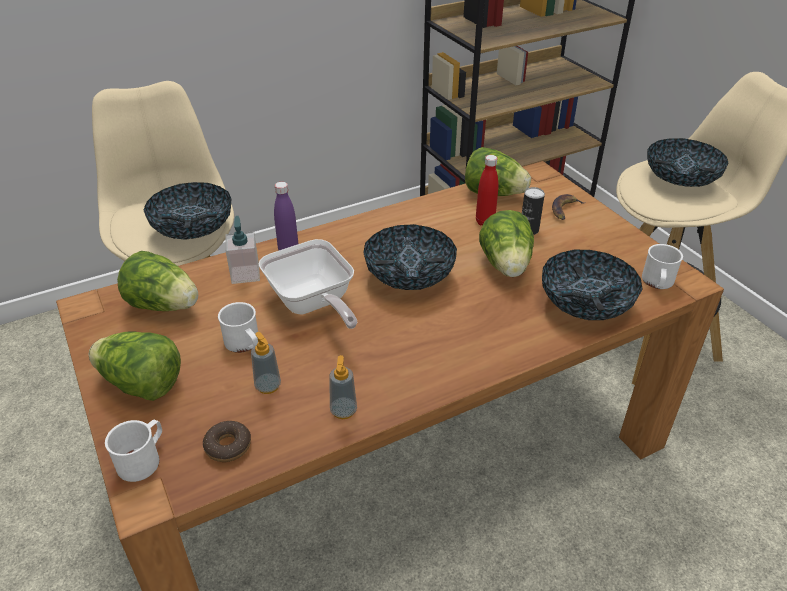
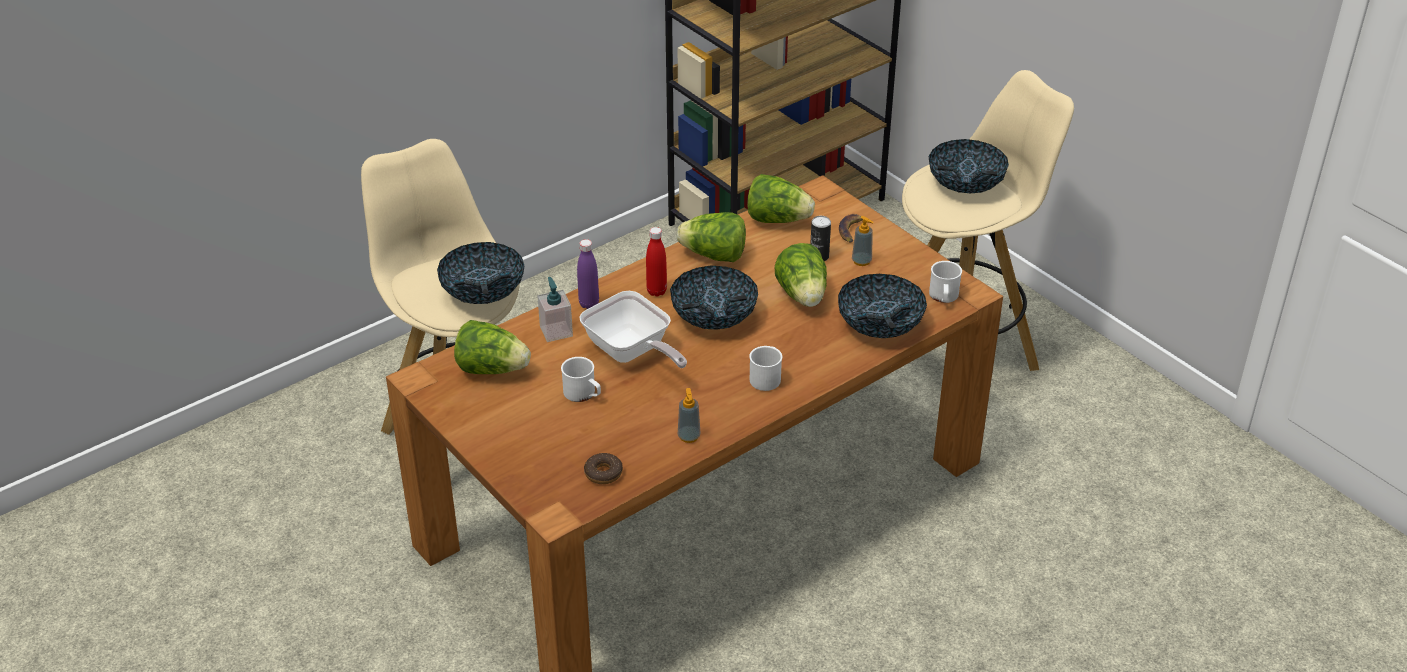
camera: 10 degrees left, 0 degrees up
lettuce [88,331,181,401] -> lettuce moved to [677,212,746,262]
white mug [105,420,162,482] -> white mug moved to [749,346,782,391]
soap dispenser [251,332,281,394] -> soap dispenser moved to [852,216,874,266]
red bottle [476,155,498,225] -> red bottle moved to [646,227,667,297]

